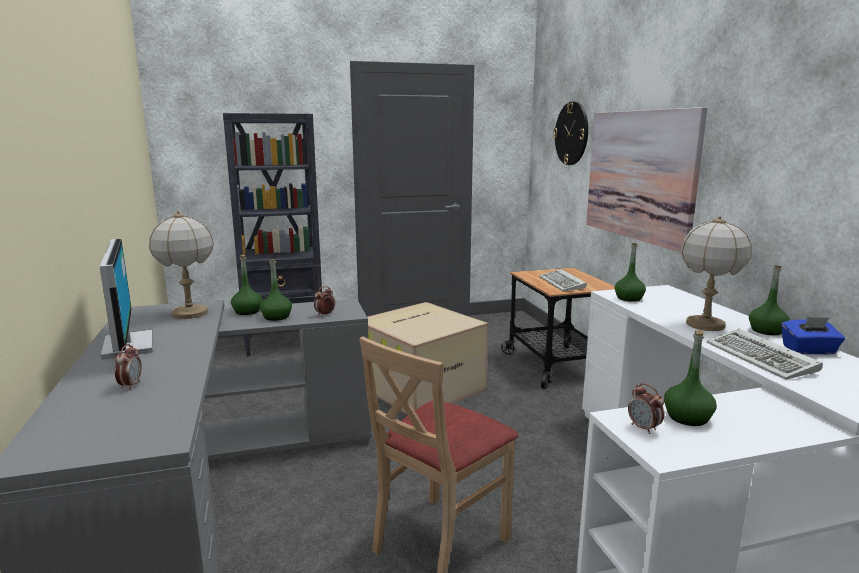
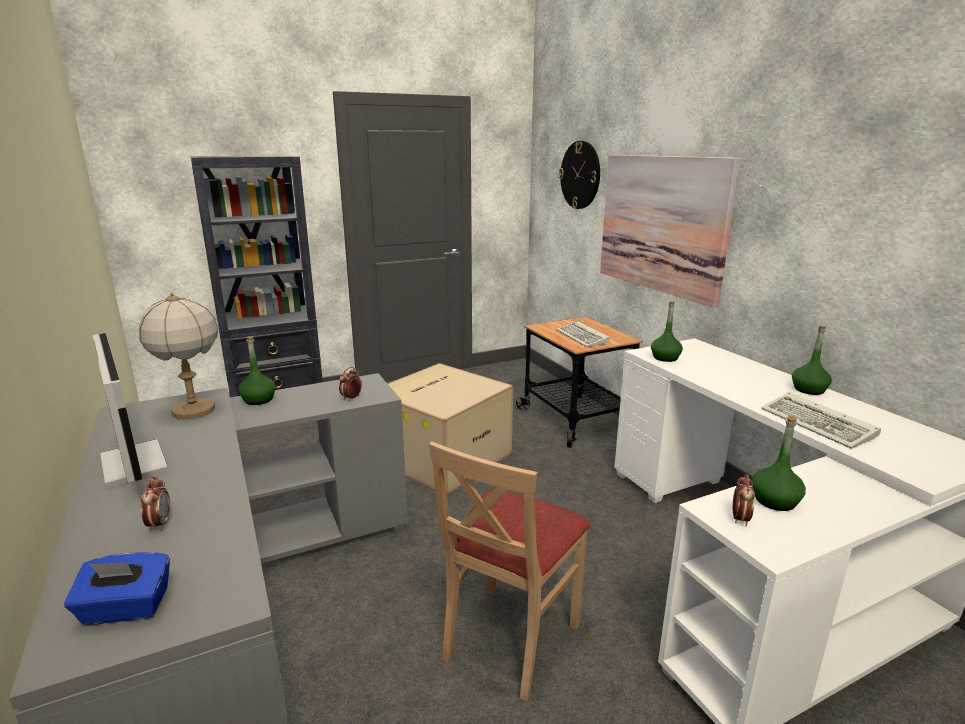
camera: 10 degrees left, 5 degrees up
green bottle [260,259,292,321] -> none
alarm clock [628,383,664,434] -> alarm clock turned 120 degrees counterclockwise [733,474,755,527]
table lamp [681,216,752,331] -> none
blue tissue box [781,317,845,354] -> blue tissue box moved to [64,552,170,625]

